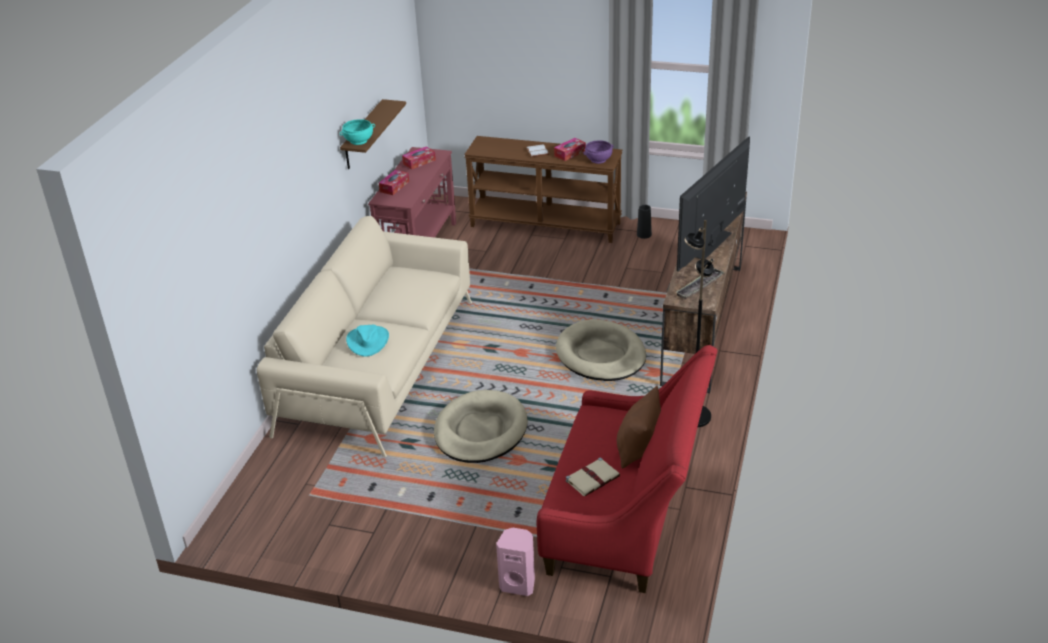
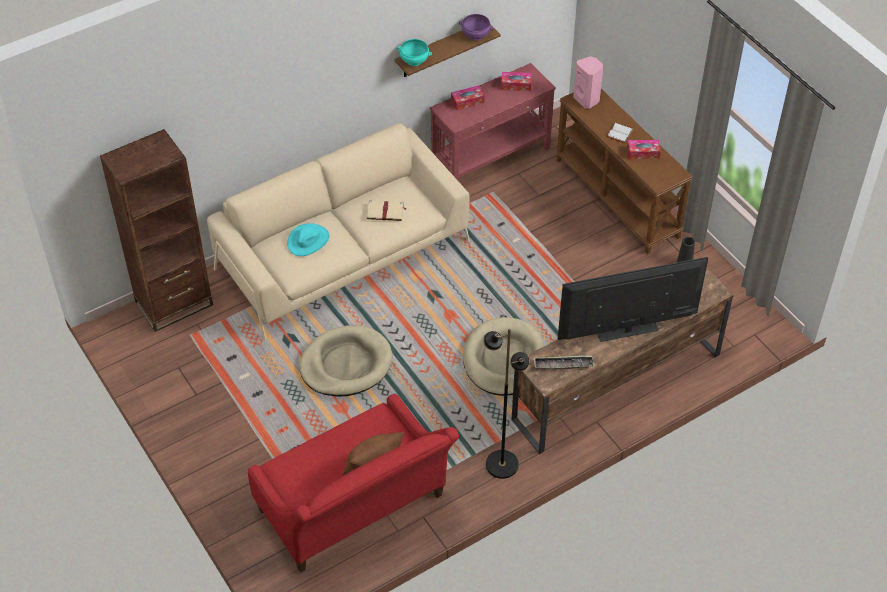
camera: 40 degrees right, 15 degrees up
pink speaker [496,528,535,596] -> pink speaker moved to [573,56,603,109]
beige book [566,458,620,497] -> beige book moved to [367,200,406,221]
purple bowl [584,140,614,164] -> purple bowl moved to [459,14,494,41]
none -> brown bookcase [100,129,213,332]

